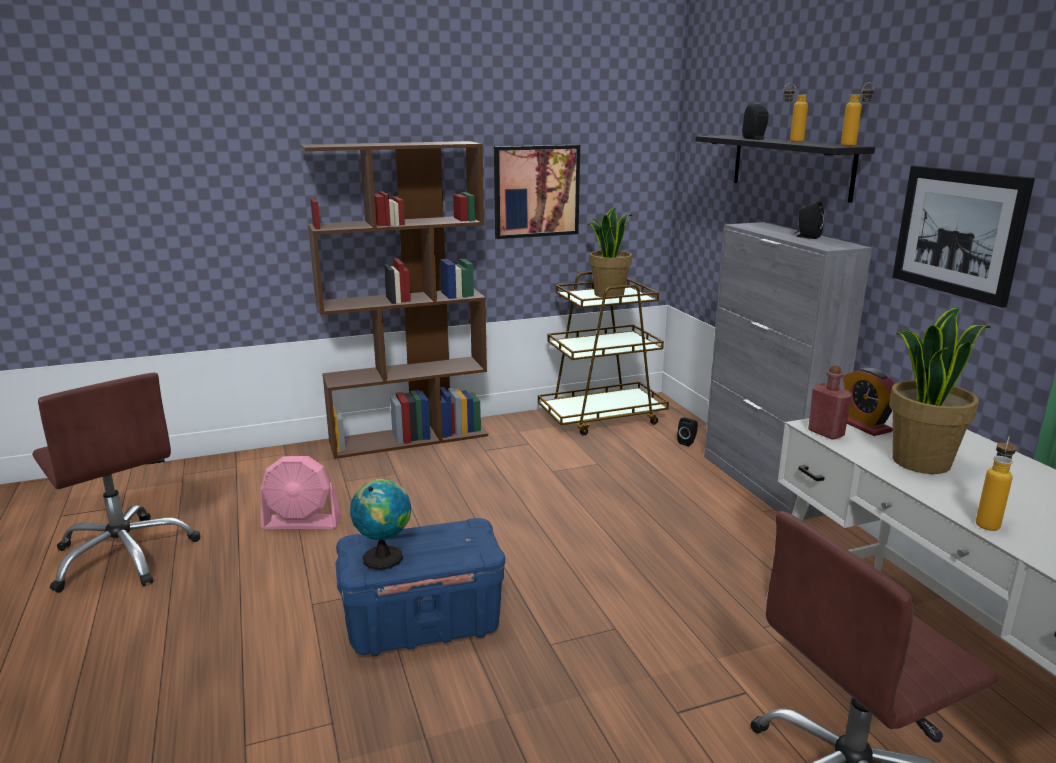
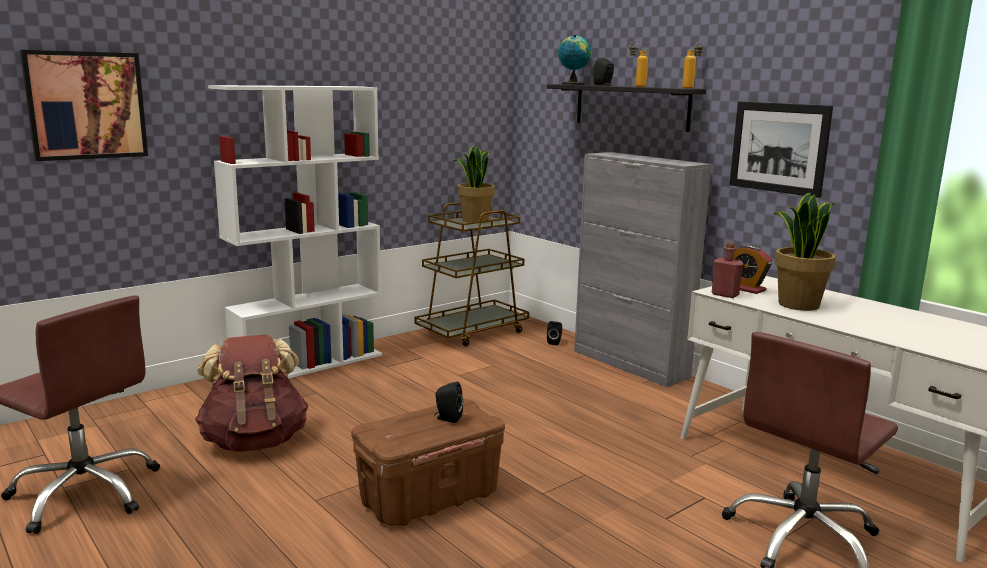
camera: 20 degrees left, 5 degrees down
pink fan [260,456,342,529] -> brown backpack [195,335,309,452]
brown bookcase [300,141,488,459] -> white bookcase [208,85,382,379]
blue storage box [335,518,505,657] -> brown storage box [351,399,505,526]
globe [350,479,411,570] -> globe moved to [558,35,591,85]
picture [494,145,580,239] -> picture moved to [20,50,148,161]
black speaker [794,201,824,239] -> black speaker moved to [434,382,463,423]
bottle [976,436,1016,531] -> none

